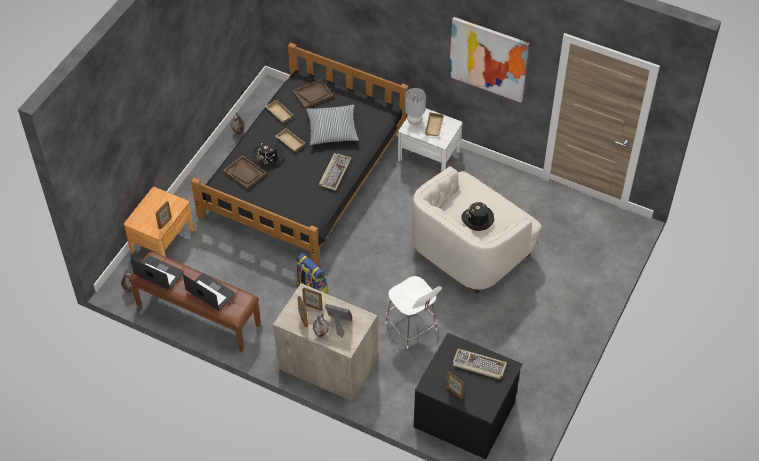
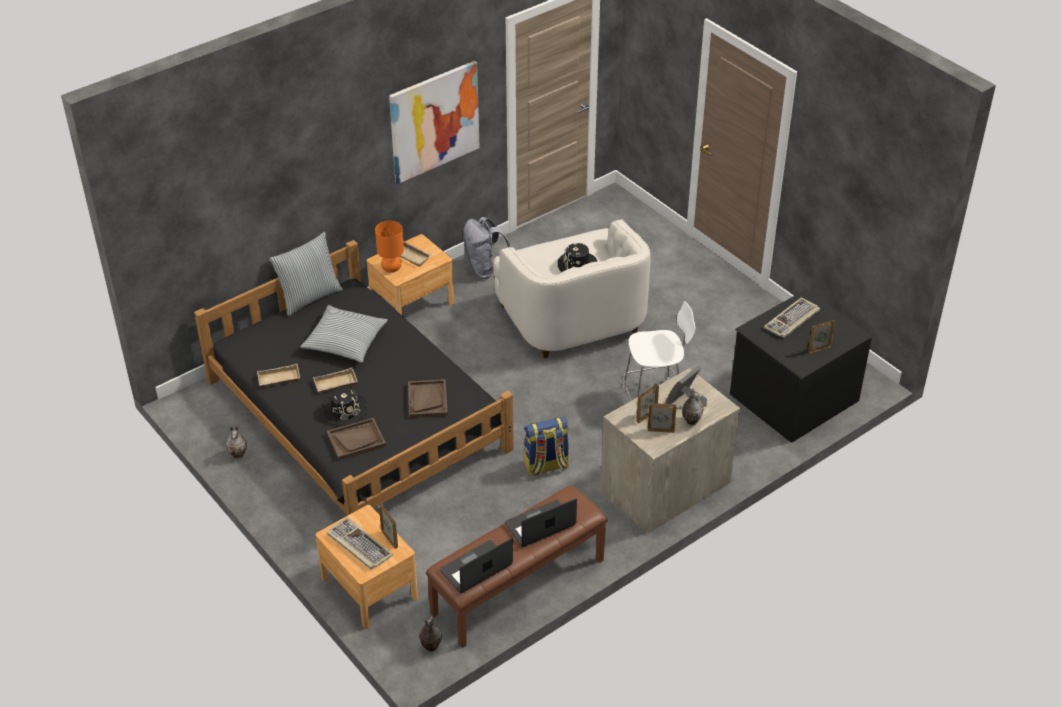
camera: 65 degrees left, 10 degrees down
brown tray [292,79,333,109] -> brown tray moved to [408,379,448,418]
keyboard [319,153,351,191] -> keyboard moved to [327,517,394,569]
white nightstand [398,108,462,172] -> brown nightstand [367,234,454,315]
grey table lamp [405,88,426,125] -> orange table lamp [375,221,404,272]
none -> pillow [270,232,343,316]
none -> grey backpack [463,217,510,279]

